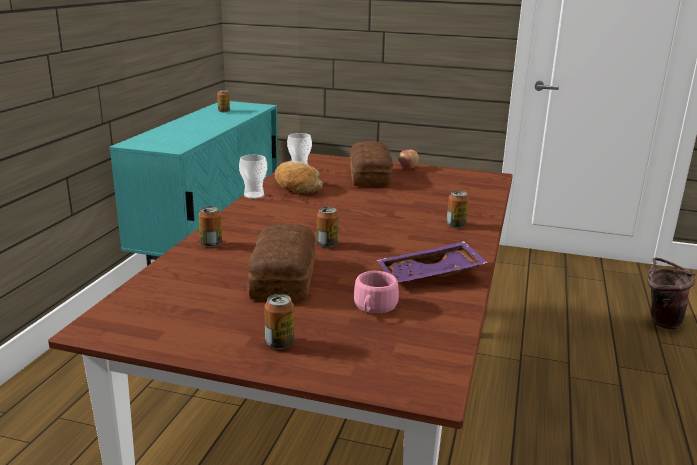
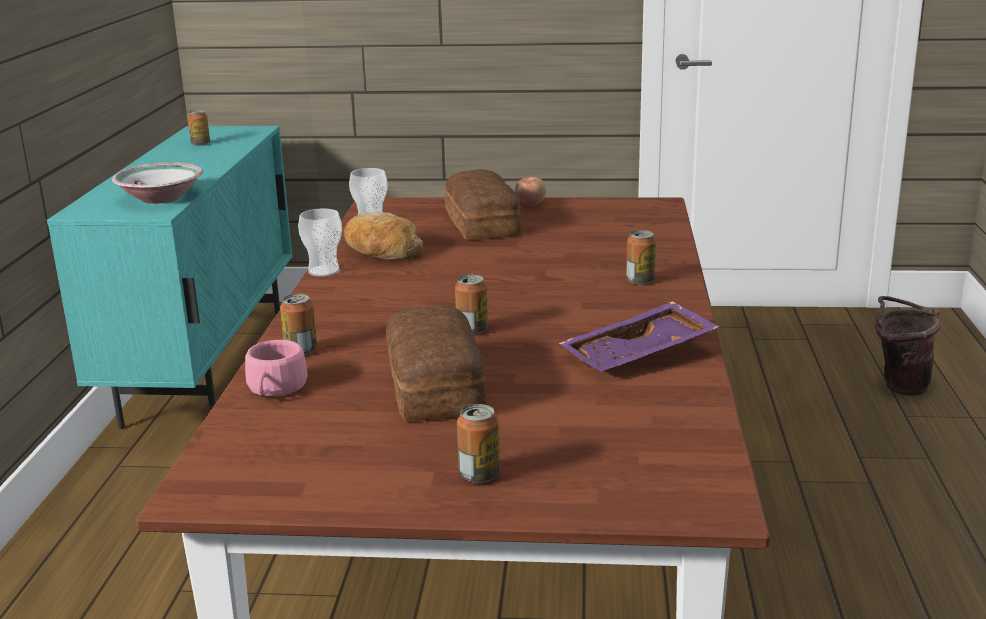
camera: 10 degrees left, 0 degrees up
pink cup [354,271,399,313] -> pink cup moved to [245,340,308,396]
none -> bowl [112,162,203,204]

